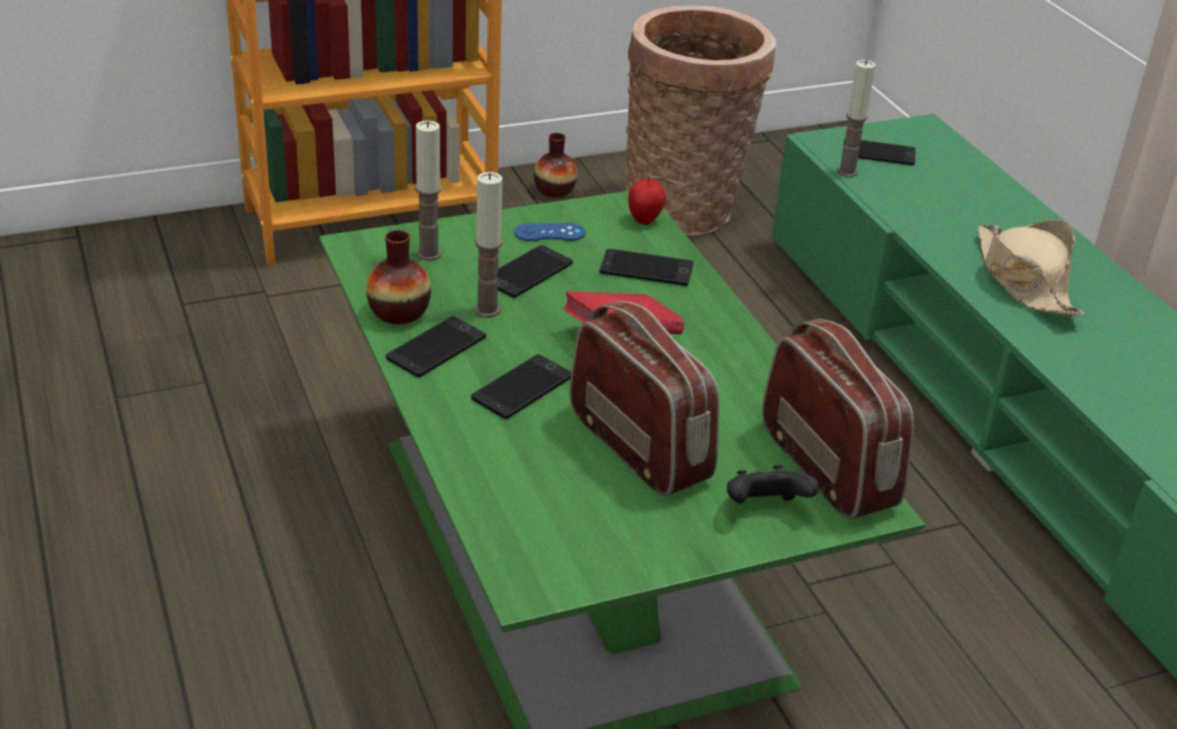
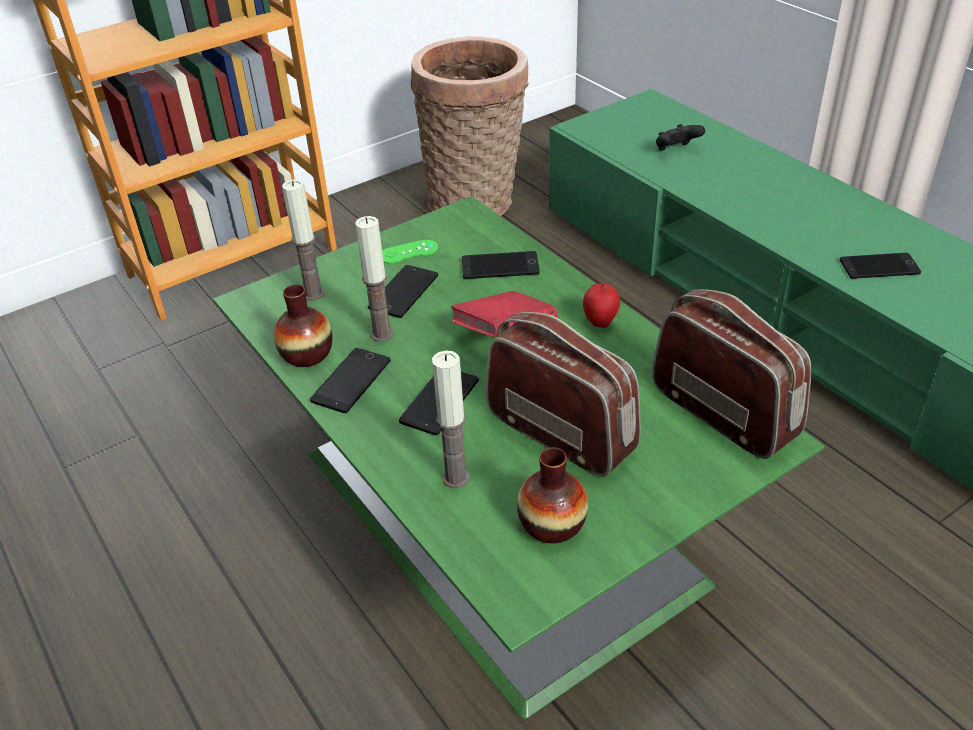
camera: 10 degrees left, 5 degrees up
blue game controller [514,223,585,241] -> green game controller [382,240,438,264]
vase [534,133,577,198] -> vase moved to [517,447,588,543]
apple [628,177,666,225] -> apple moved to [583,284,620,328]
black game controller [727,465,819,504] -> black game controller moved to [656,124,705,151]
candle [837,60,876,177] -> candle moved to [432,350,470,488]
phone [843,139,916,166] -> phone moved to [840,253,921,279]
beige hat [978,220,1085,316] -> none

